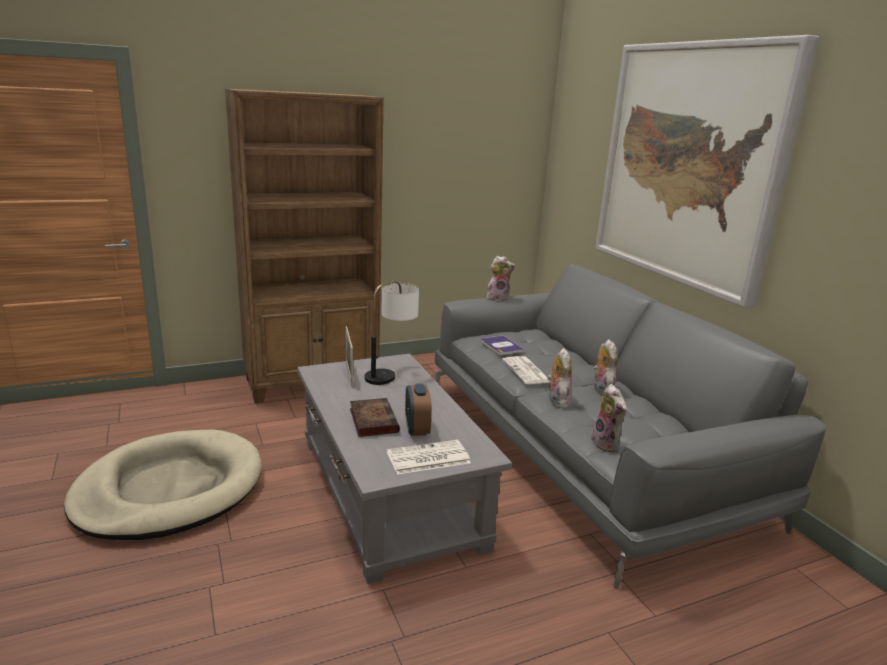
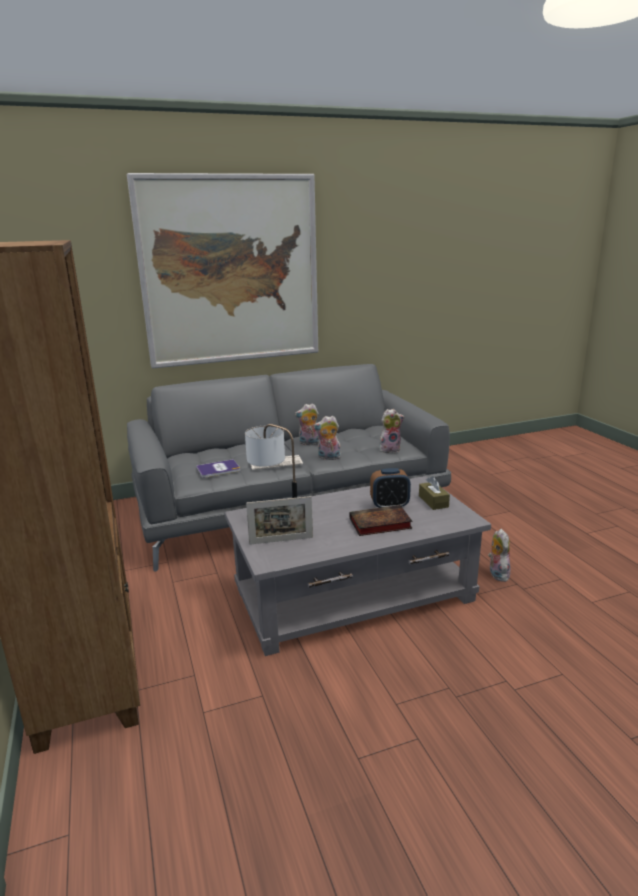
camera: 85 degrees left, 0 degrees up
beige dog bed [64,430,262,540] -> none
newspaper [387,440,471,475] -> brown tissue box [419,476,450,510]
plush toy [487,256,515,301] -> plush toy moved to [488,529,511,582]

